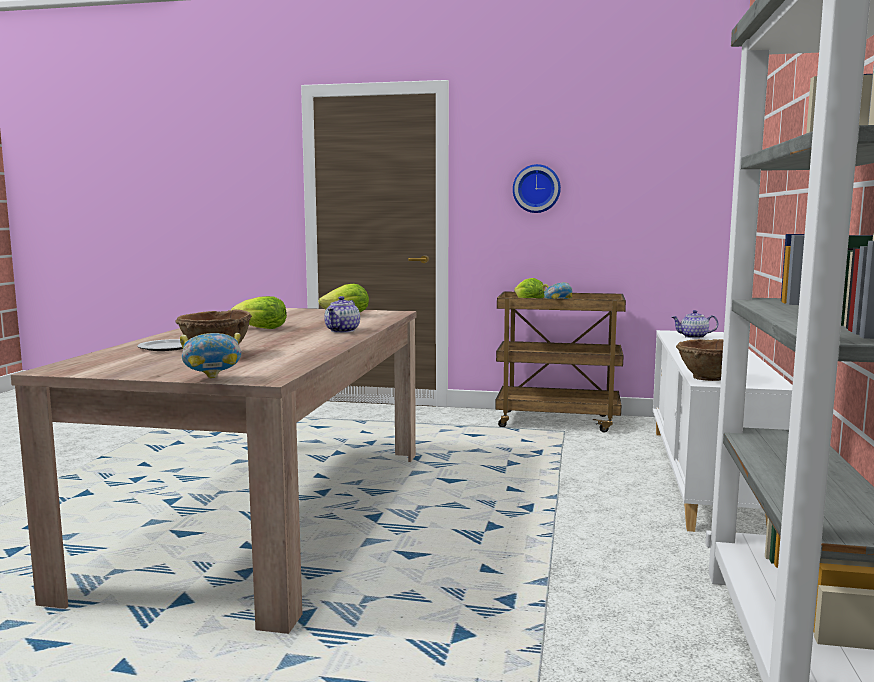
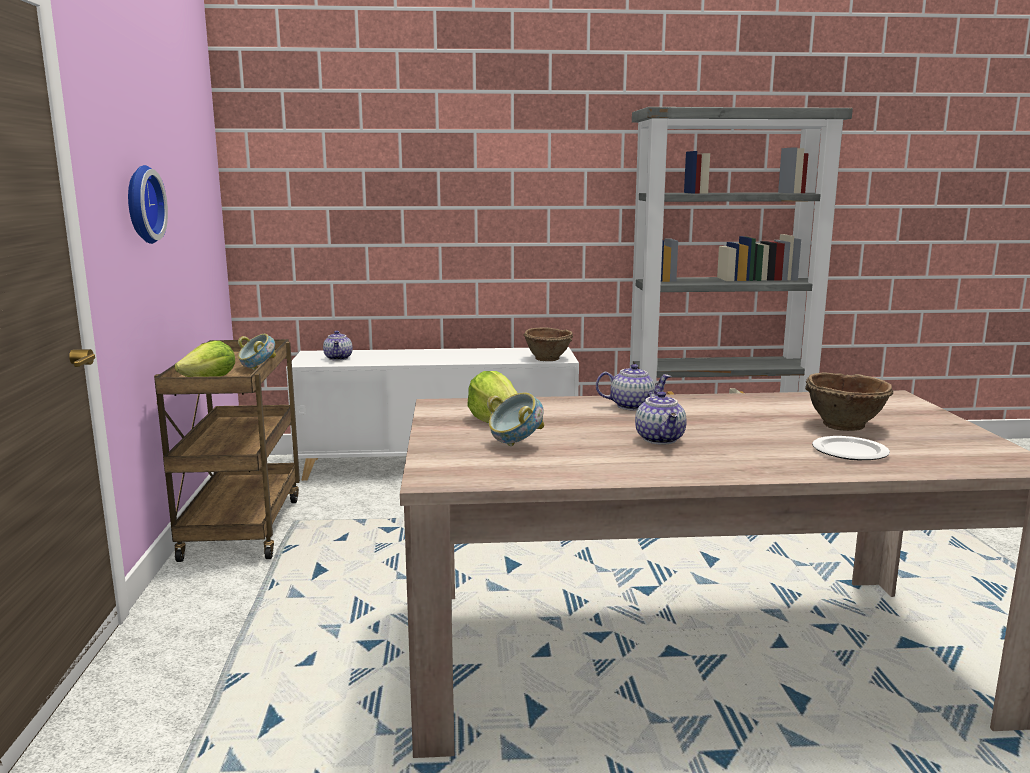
camera: 105 degrees left, 5 degrees up
bowl [180,333,241,378] -> bowl moved to [487,392,544,446]
lettuce [231,296,287,329] -> teapot [635,391,687,445]

